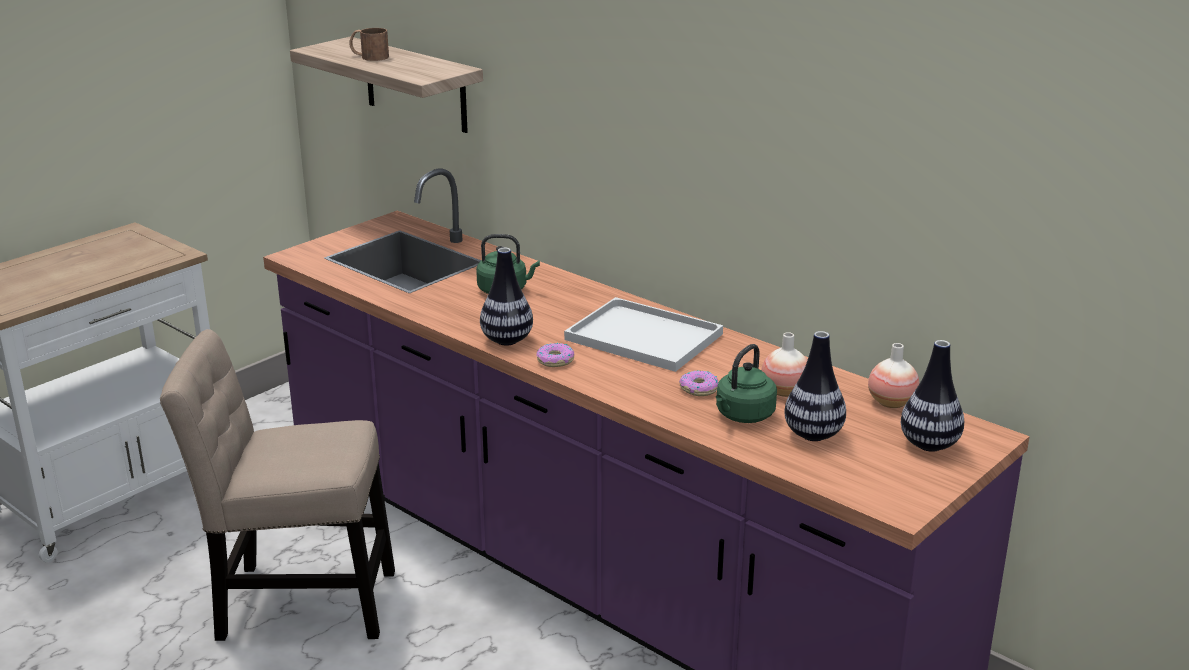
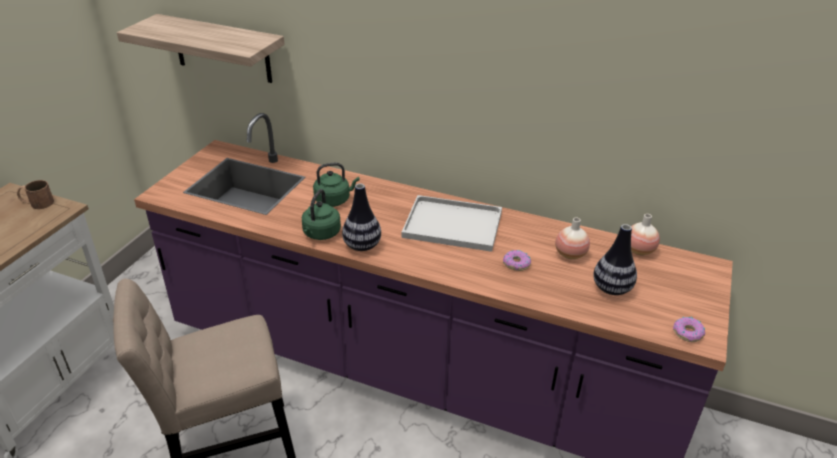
camera: 20 degrees left, 10 degrees up
brown mug [349,28,389,61] -> brown mug moved to [17,180,54,209]
donut [536,343,574,367] -> donut moved to [673,317,705,342]
green kettle [716,344,777,423] -> green kettle moved to [302,189,341,240]
vase [901,340,964,452] -> none

